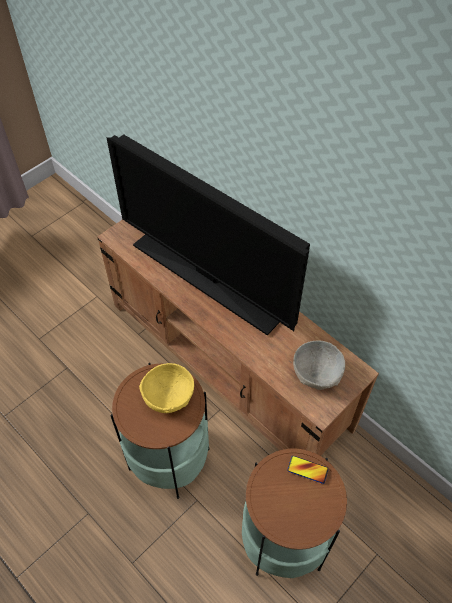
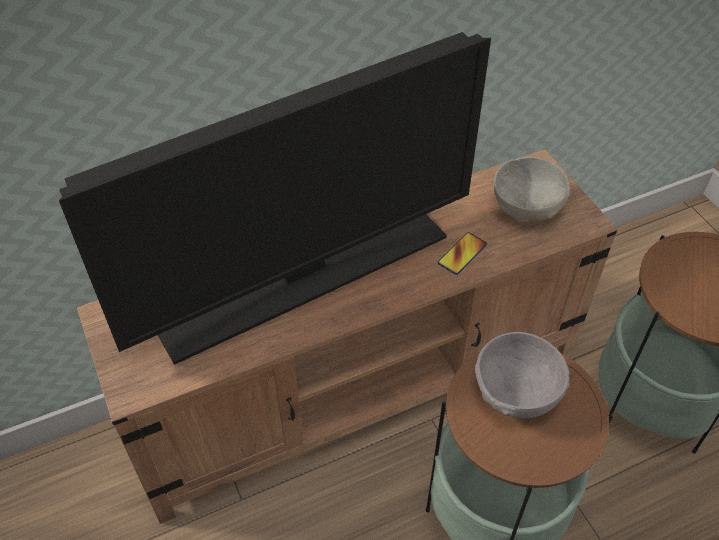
camera: 70 degrees left, 5 degrees down
yellow bowl [139,363,194,413] -> grey bowl [474,332,570,418]
phone [287,456,328,484] -> phone moved to [438,232,487,275]

